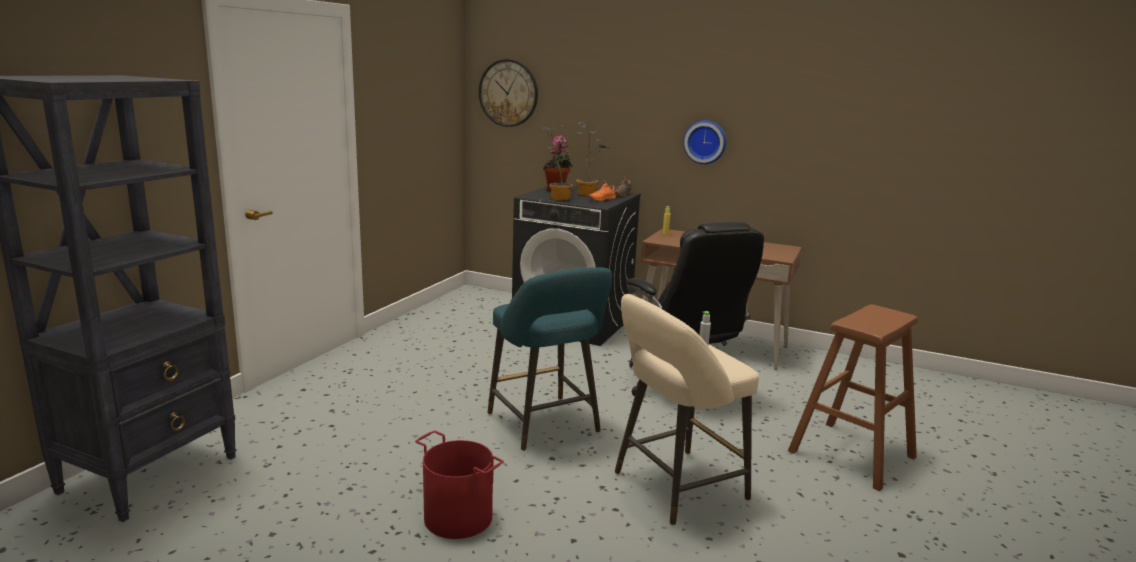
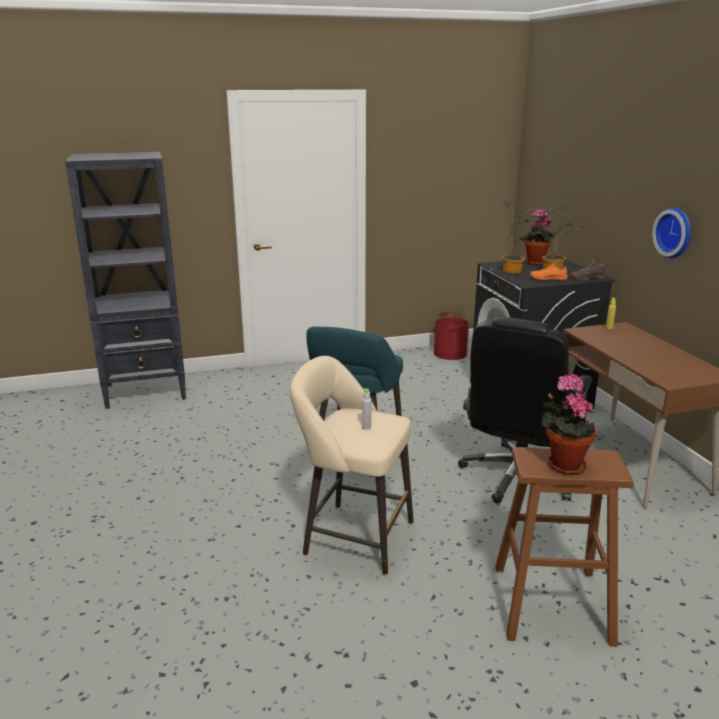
camera: 50 degrees right, 5 degrees up
red bucket [415,431,504,539] -> red bucket moved to [434,311,469,360]
wall clock [479,59,538,127] -> none
none -> potted plant [541,374,597,475]

